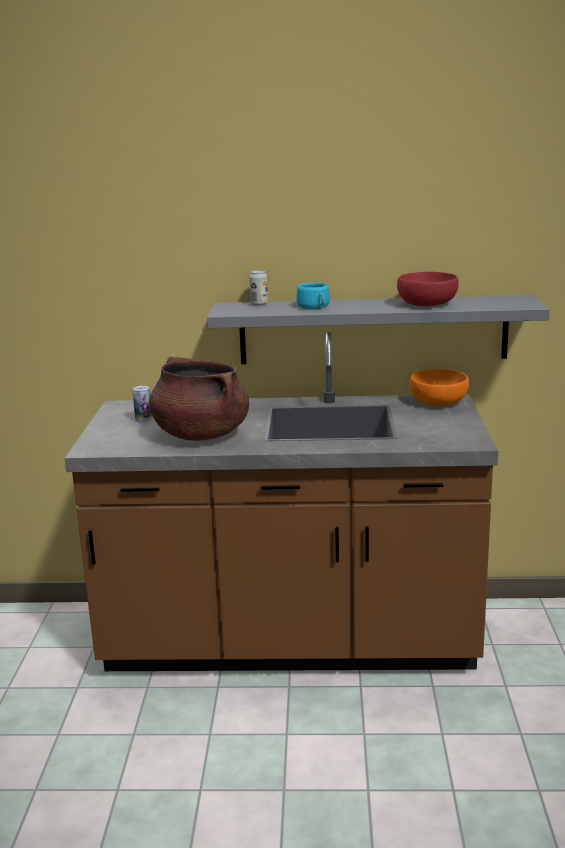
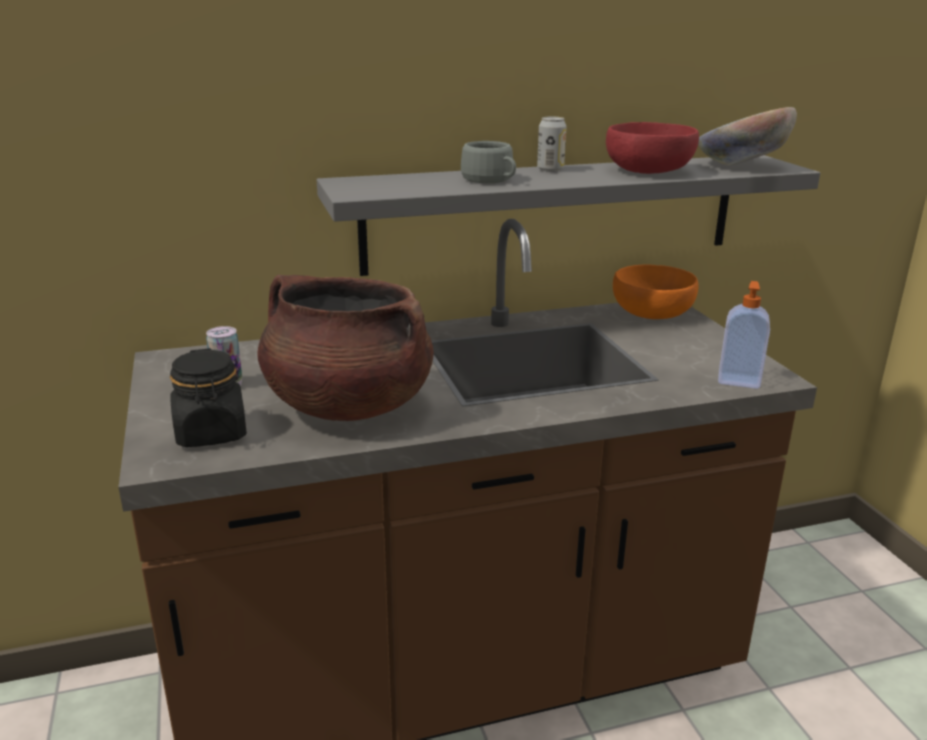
camera: 20 degrees left, 5 degrees up
can [249,270,268,306] -> can moved to [537,116,567,172]
turquoise cup [297,282,330,309] -> grey cup [461,141,516,183]
none -> black jar [170,348,247,447]
none -> bowl [698,107,797,165]
none -> soap dispenser [718,281,770,389]

